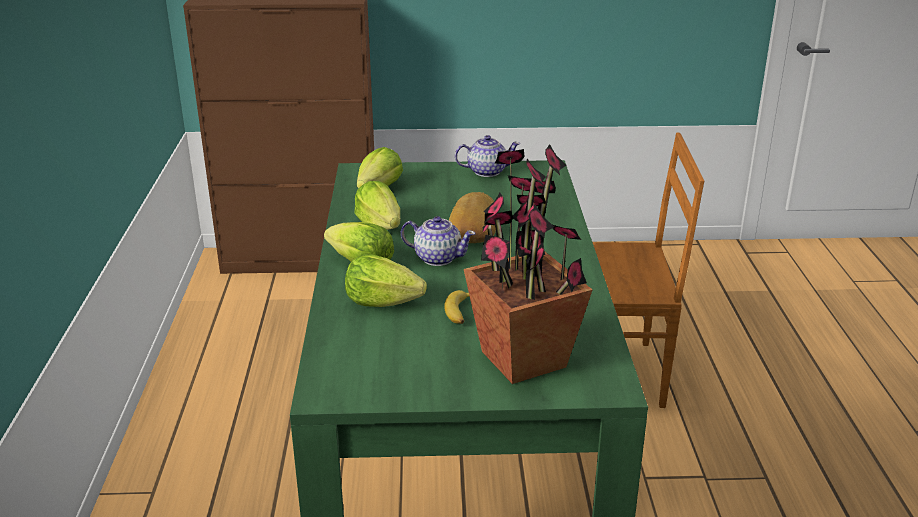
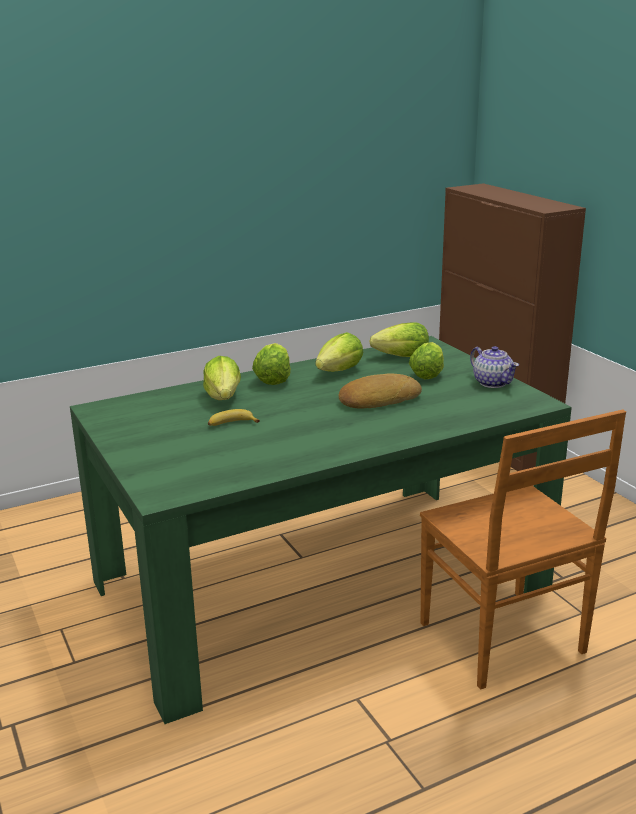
camera: 65 degrees right, 5 degrees down
teapot [401,216,476,266] -> none
potted plant [464,145,593,384] -> none
none -> lettuce [409,342,444,380]

